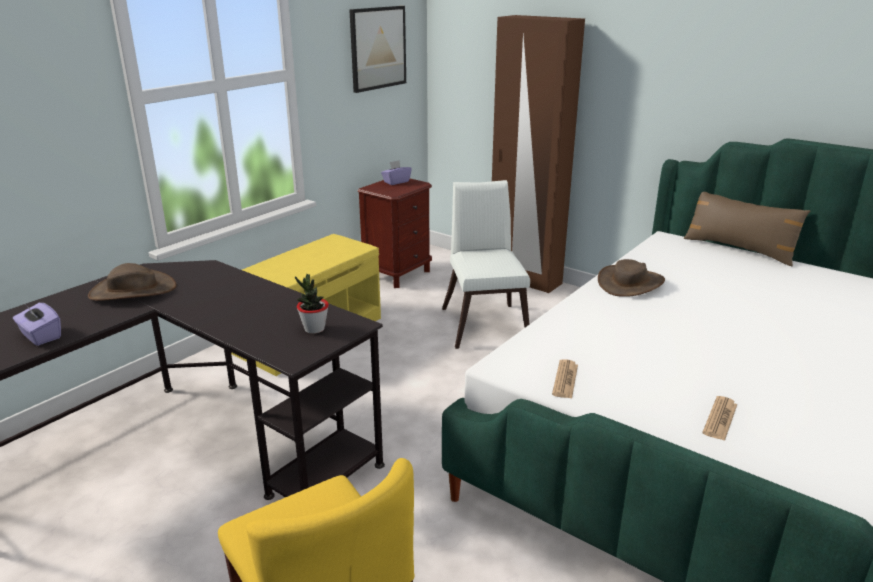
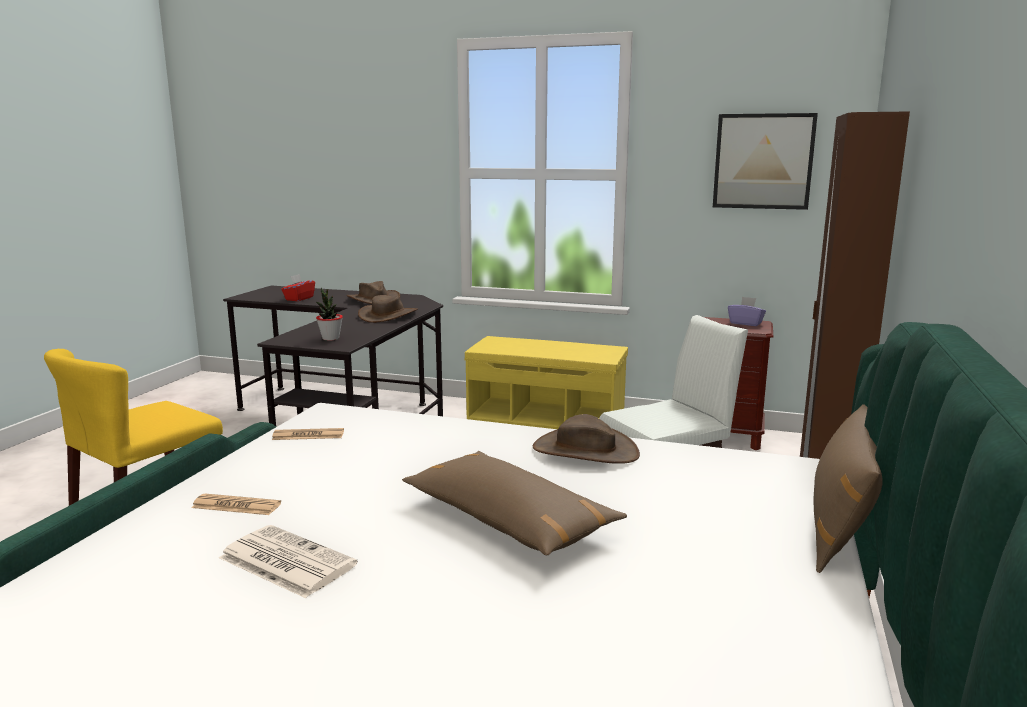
camera: 70 degrees right, 10 degrees down
purple tissue box [13,303,61,346] -> red tissue box [281,274,315,301]
none -> newspaper [219,525,358,598]
none -> brown hat [358,295,418,323]
none -> brown pillow [402,451,627,555]

